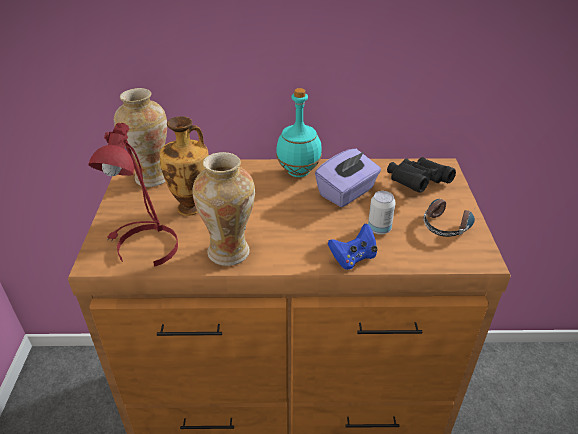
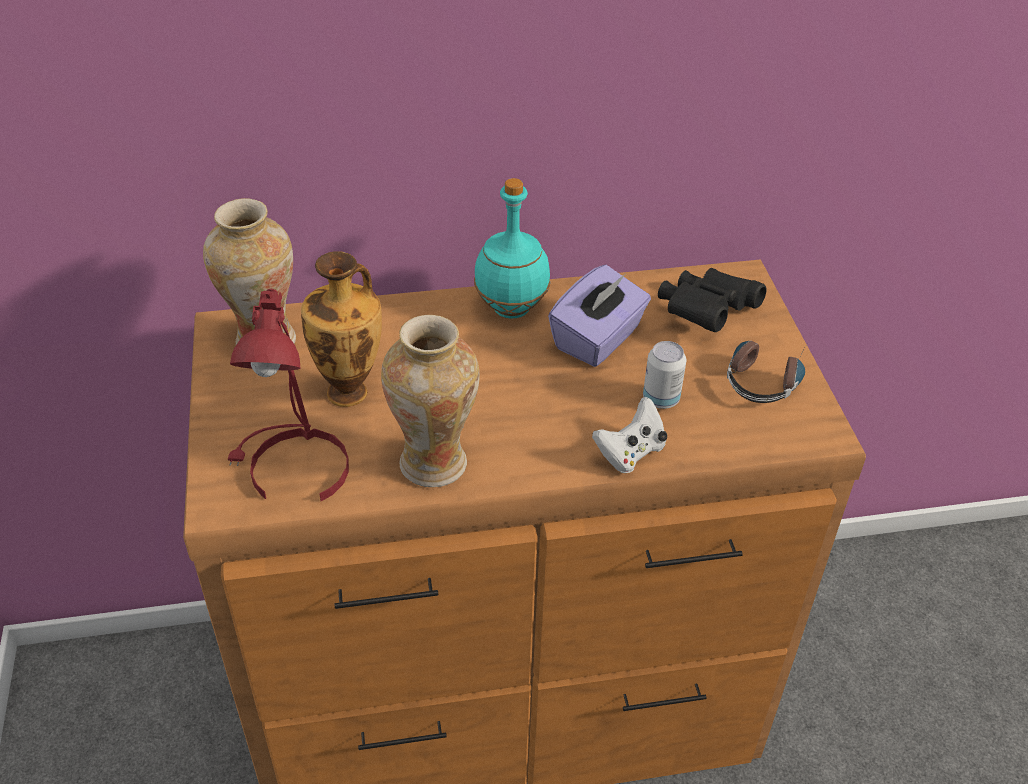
camera: 10 degrees left, 5 degrees up
blue game controller [328,223,377,270] -> white game controller [592,397,667,473]

